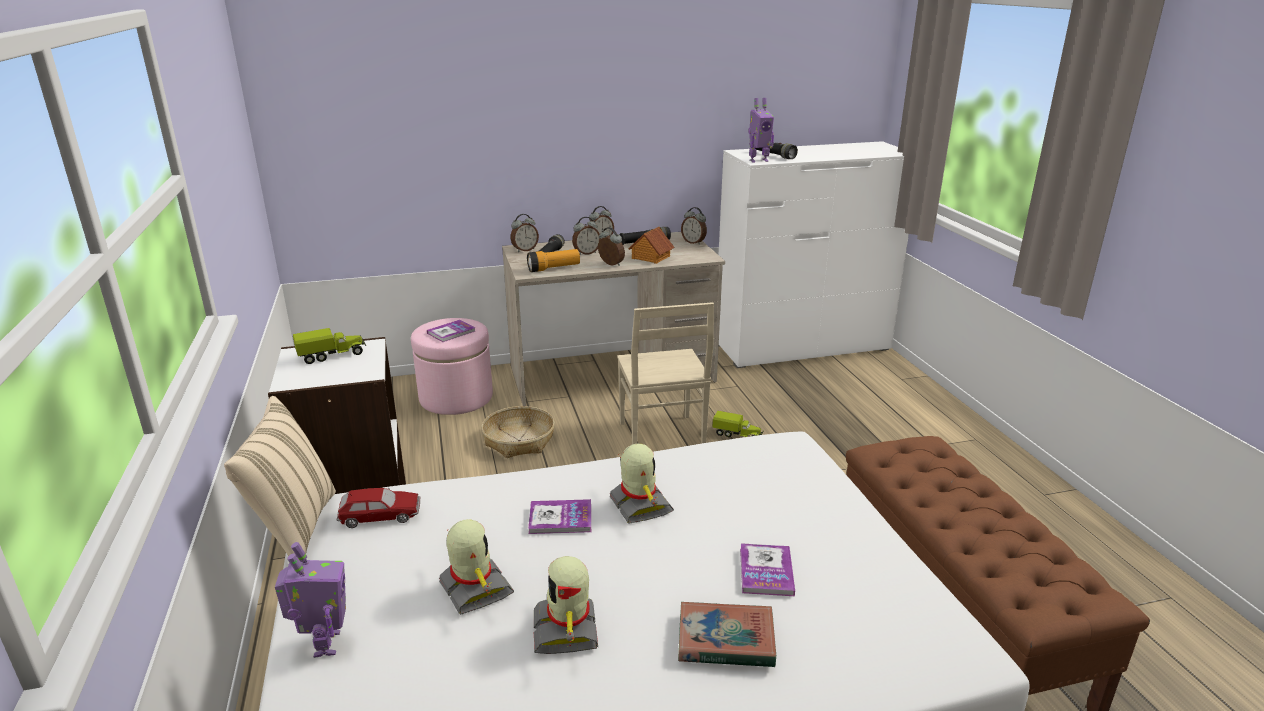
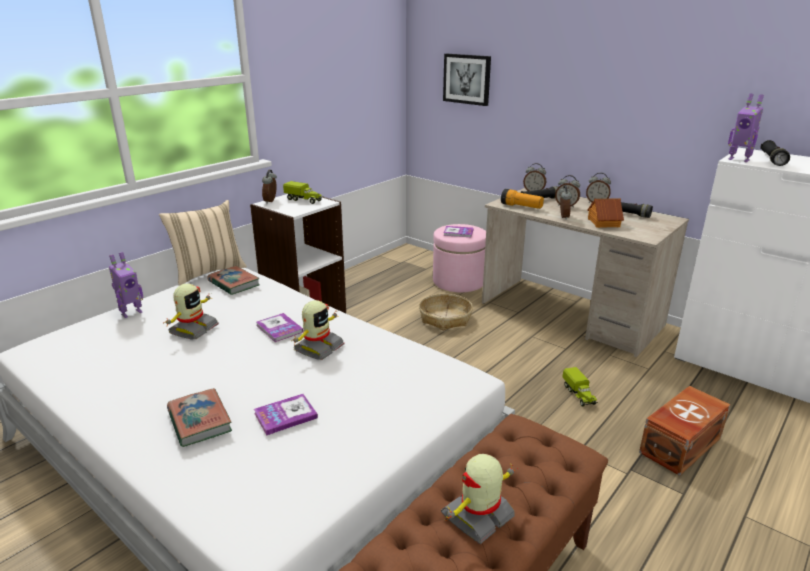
camera: 55 degrees right, 0 degrees up
toy car [337,487,420,528] -> book [207,266,260,295]
toy robot [533,556,598,654] -> toy robot moved to [441,454,518,544]
beige chair [617,302,714,445] -> none
alarm clock [681,207,707,245] -> alarm clock moved to [262,170,277,204]
none -> picture [443,54,491,106]
none -> brown storage box [639,386,730,476]

